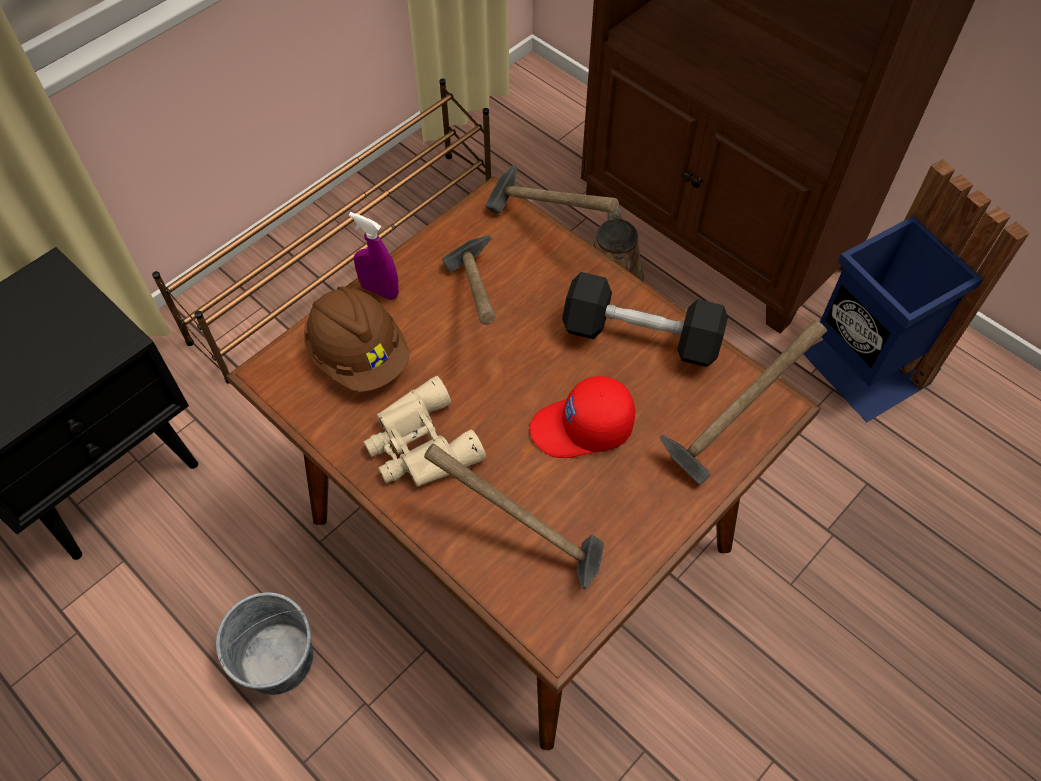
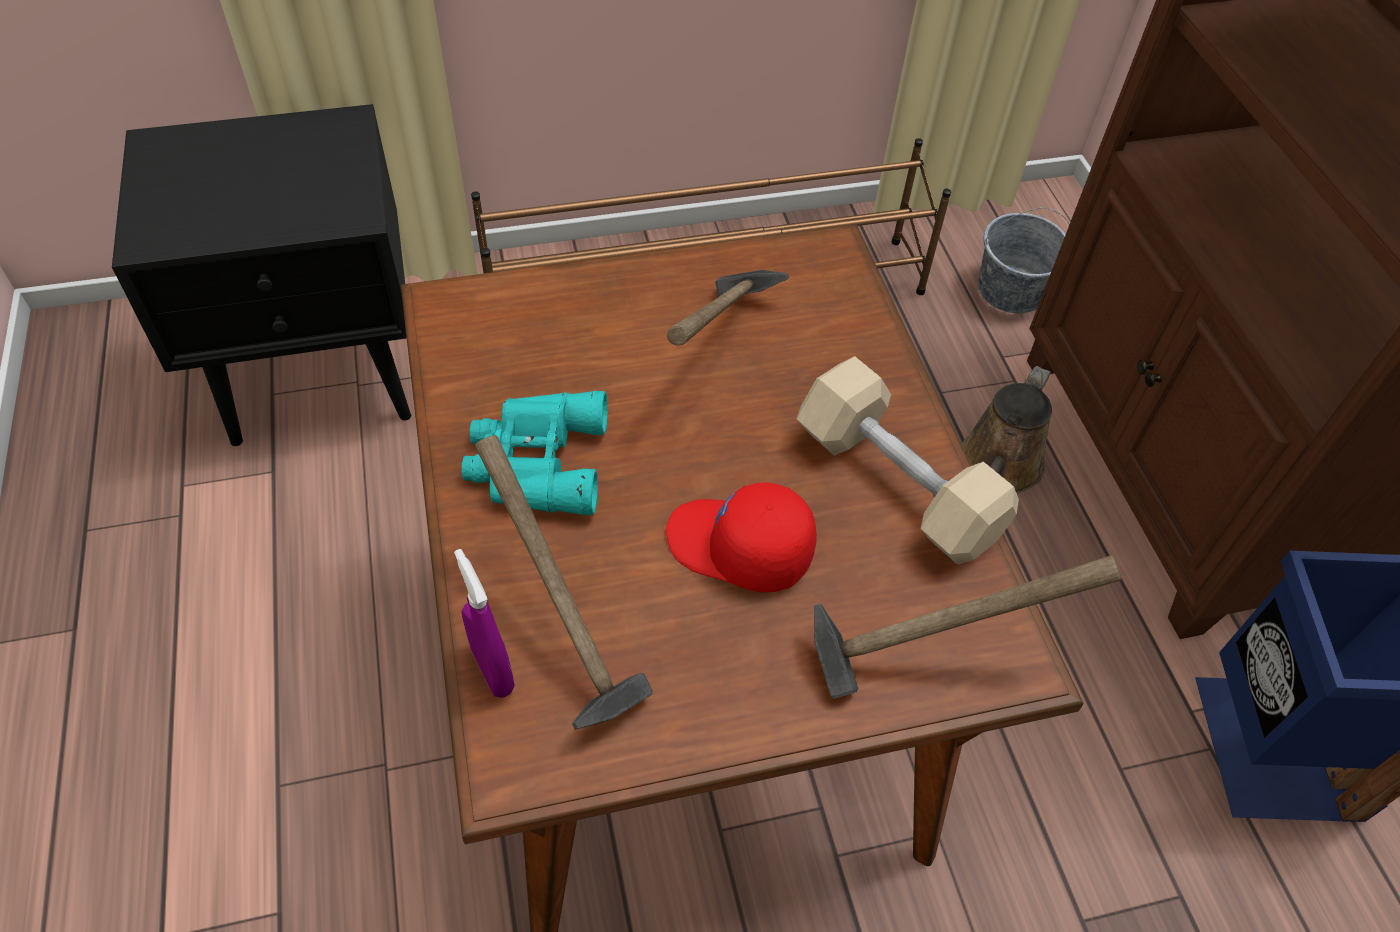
camera: 30 degrees right, 5 degrees down
grey bucket [216,592,313,695] -> grey bucket moved to [978,207,1070,313]
brown hard hat [304,287,410,392] -> none
purple spray bottle [349,212,399,300] -> purple spray bottle moved to [454,549,514,698]
beige binoculars [364,376,486,487] -> turquoise binoculars [461,391,608,515]
hammer [485,165,619,213] -> none
black dumbbell [562,272,728,367] -> beige dumbbell [797,356,1019,565]

